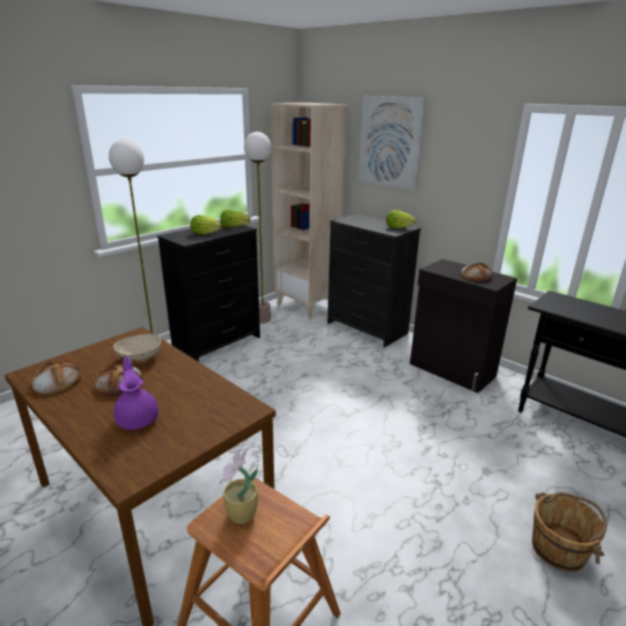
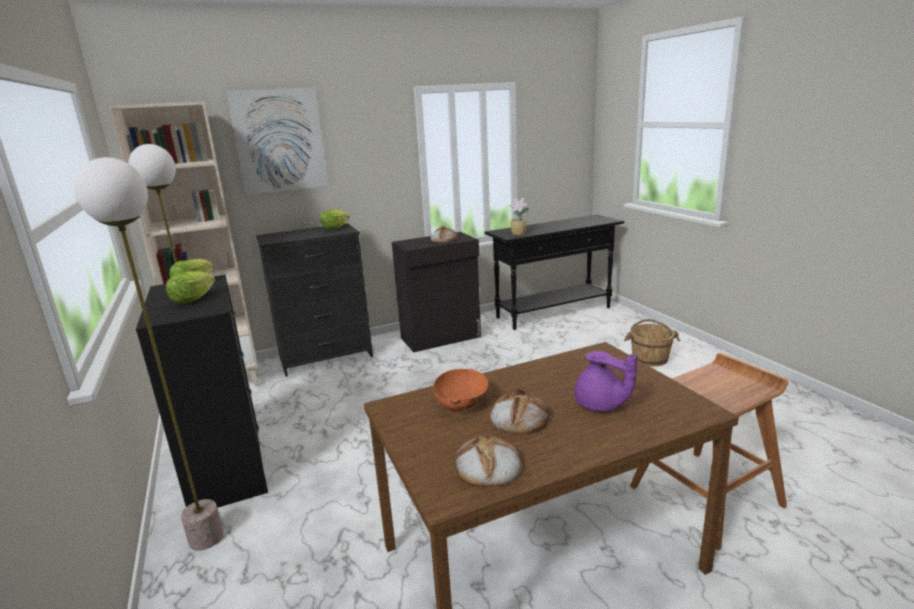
camera: 65 degrees left, 5 degrees down
beige bowl [113,334,161,361] -> orange bowl [433,369,488,411]
purple teapot [114,357,159,430] -> purple teapot turned 135 degrees counterclockwise [575,351,637,411]
potted plant [219,447,258,524] -> potted plant moved to [509,198,529,236]

